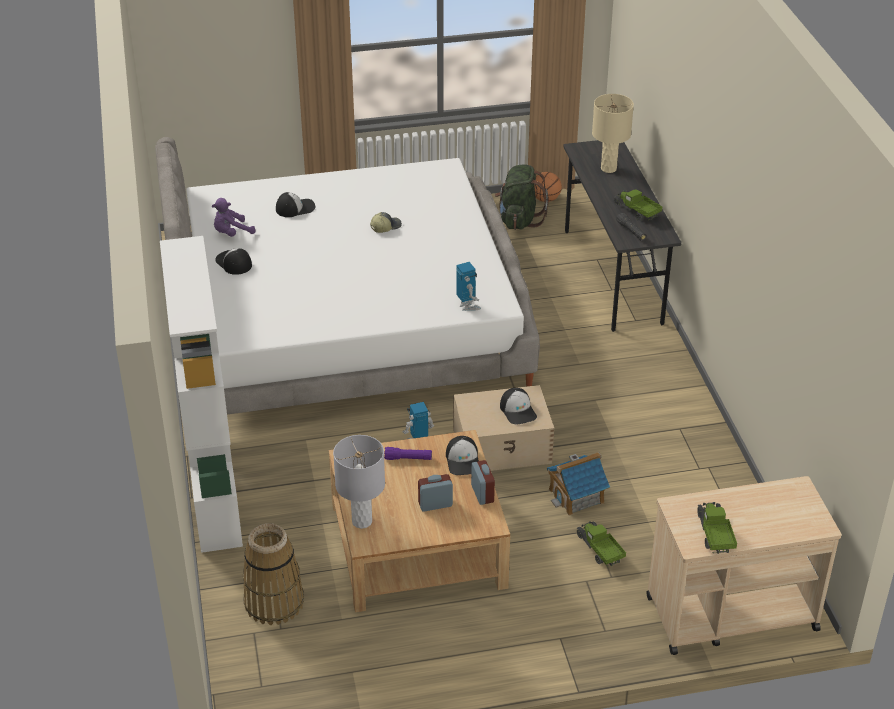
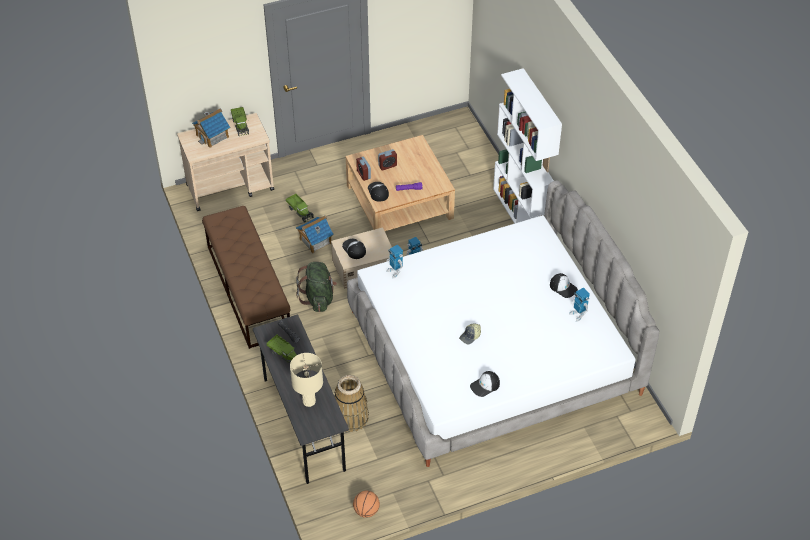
camera: 170 degrees right, 10 degrees up
purple plush toy [212,198,256,237] -> toy robot [569,287,590,322]
basket [243,523,304,625] -> basket moved to [335,375,369,432]
cap [276,192,315,217] -> cap moved to [470,371,500,397]
grey table lamp [333,435,385,529] -> none
green backpack [495,165,549,230] -> green backpack moved to [296,262,337,312]
none -> toy house [192,109,230,148]
none -> brown bench [202,206,290,349]

